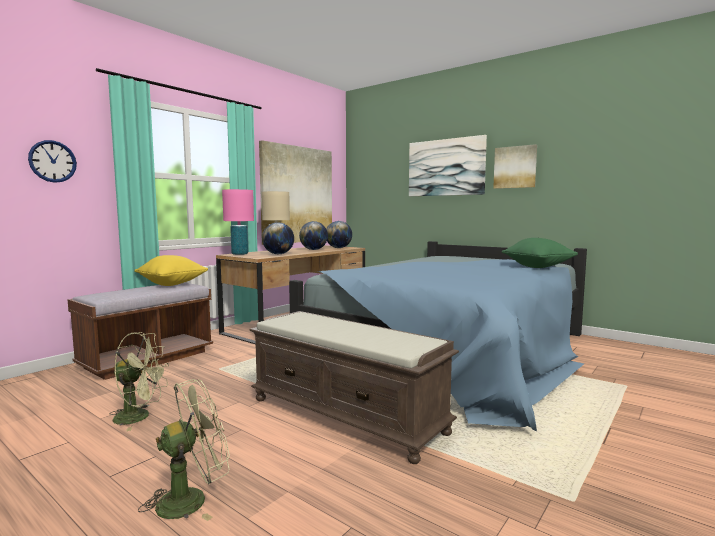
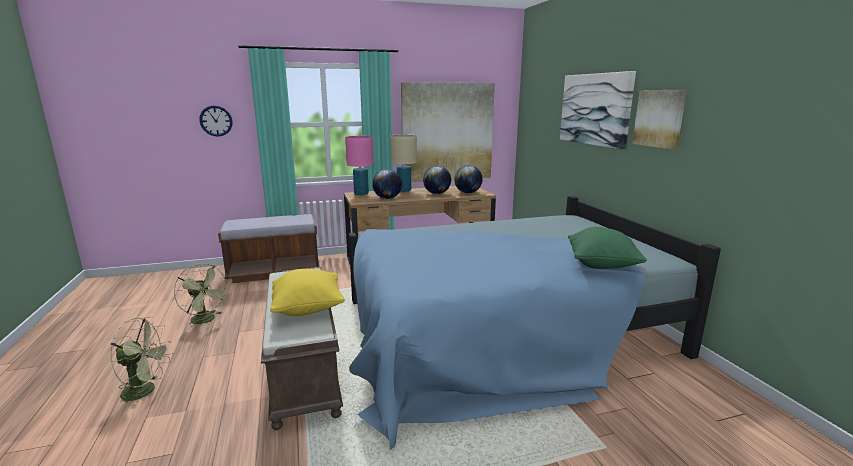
camera: 35 degrees right, 10 degrees up
yellow pillow [135,255,208,286] -> yellow pillow moved to [270,269,345,316]

